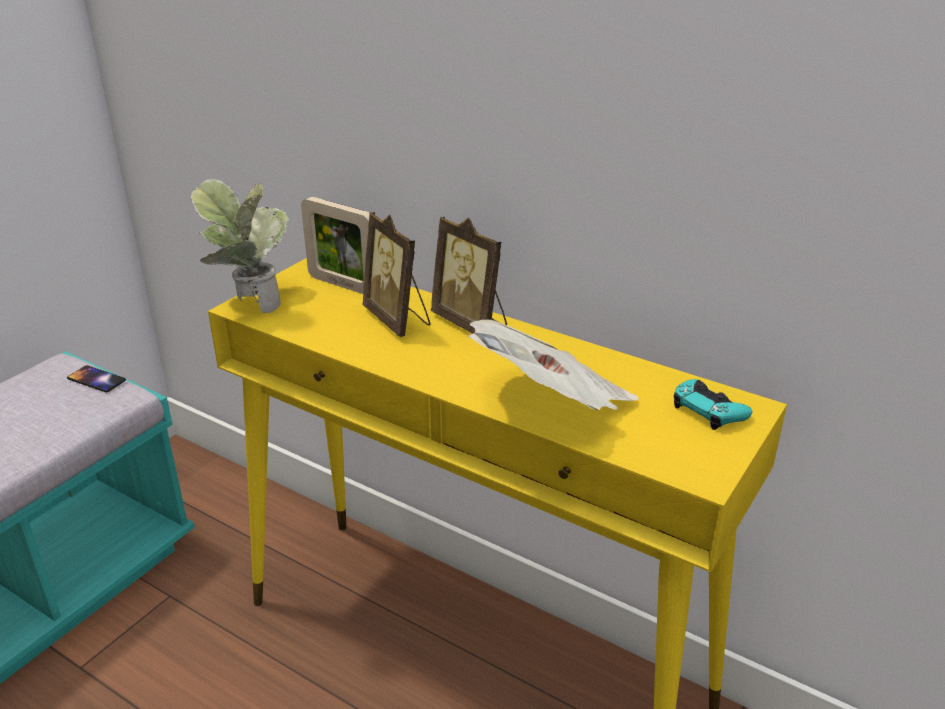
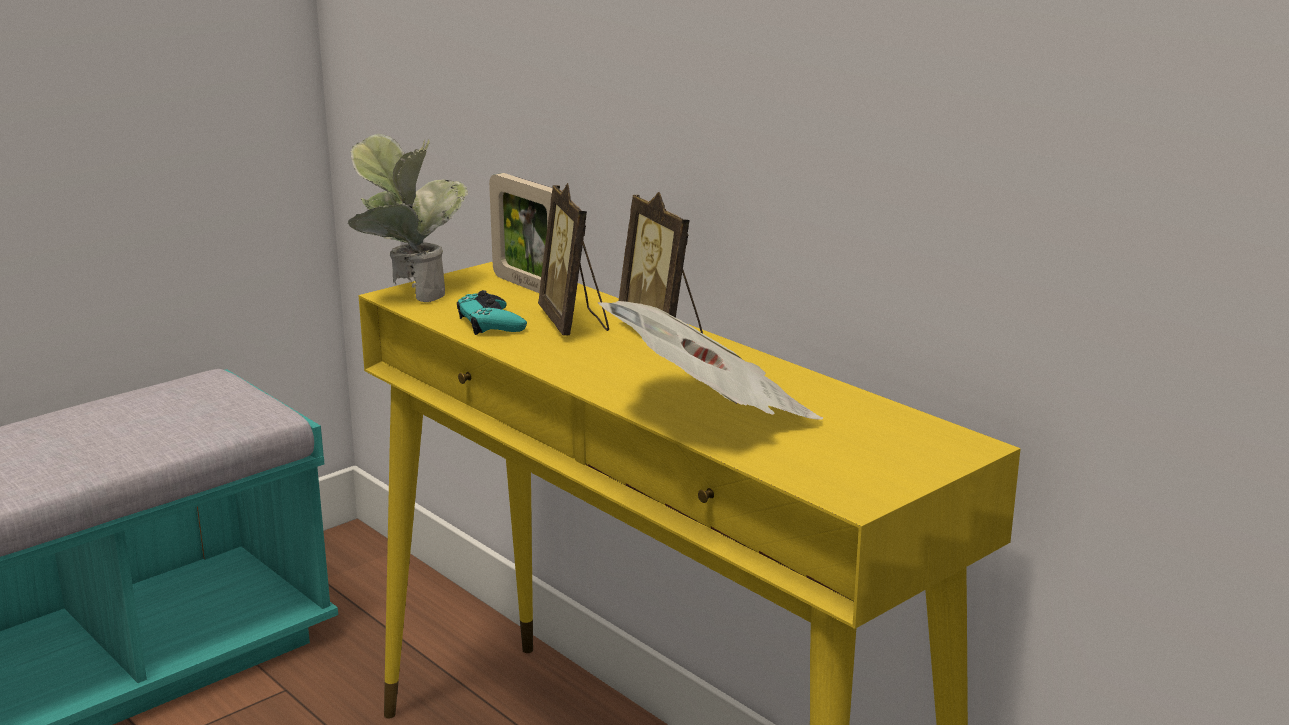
camera: 15 degrees right, 10 degrees down
phone [67,365,126,393] -> none
turquoise game controller [674,379,752,430] -> turquoise game controller moved to [457,290,527,335]

